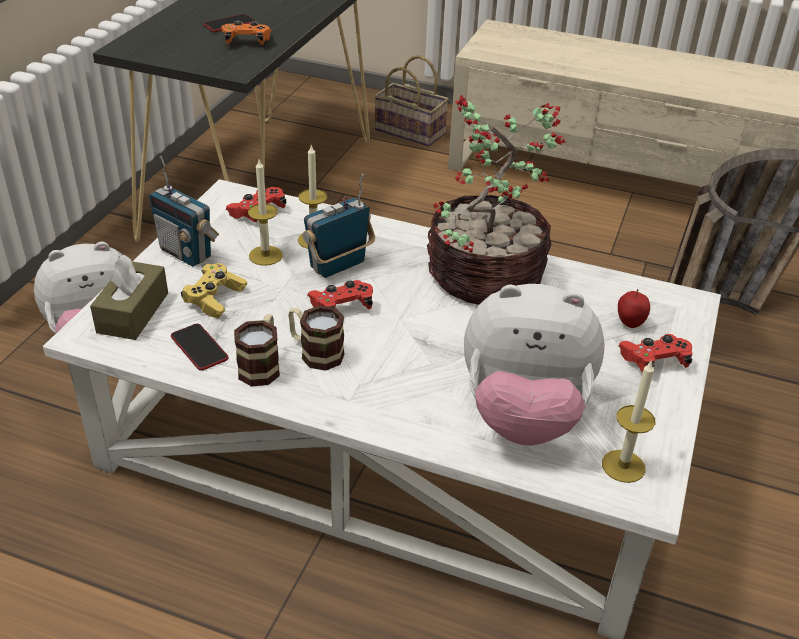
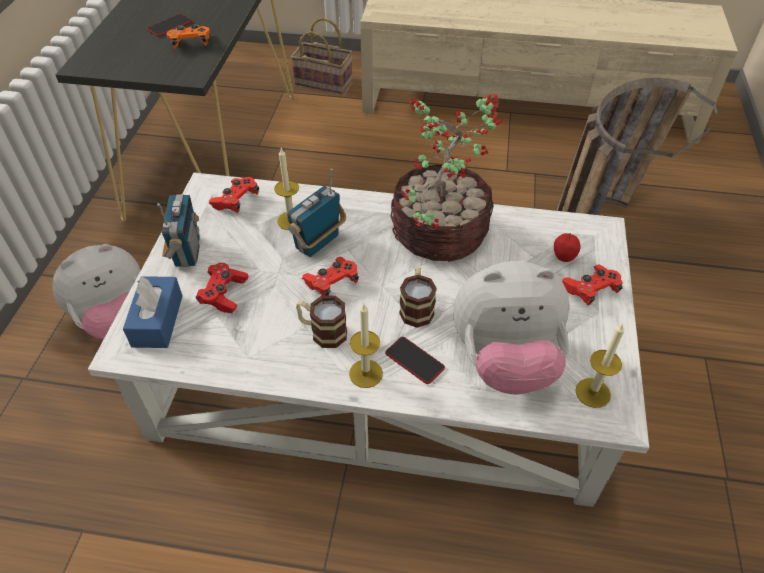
camera: 10 degrees left, 10 degrees up
brown tissue box [90,255,168,340] -> blue tissue box [123,276,183,348]
radio [149,156,219,267] -> radio turned 120 degrees counterclockwise [157,194,200,267]
phone [171,324,229,371] -> phone moved to [385,337,445,384]
yellow game controller [181,263,247,318] -> red game controller [196,263,248,313]
mug [234,314,280,386] -> mug moved to [399,267,437,328]
candle [248,160,283,266] -> candle moved to [349,304,383,388]

